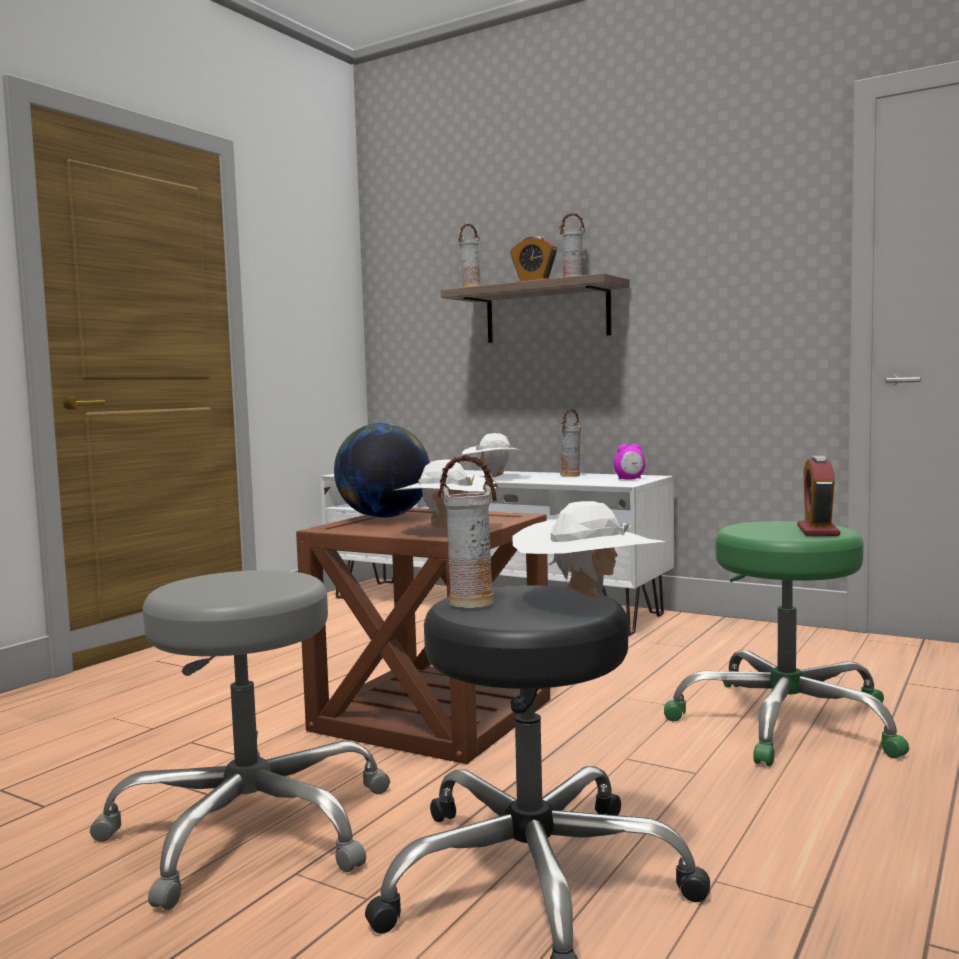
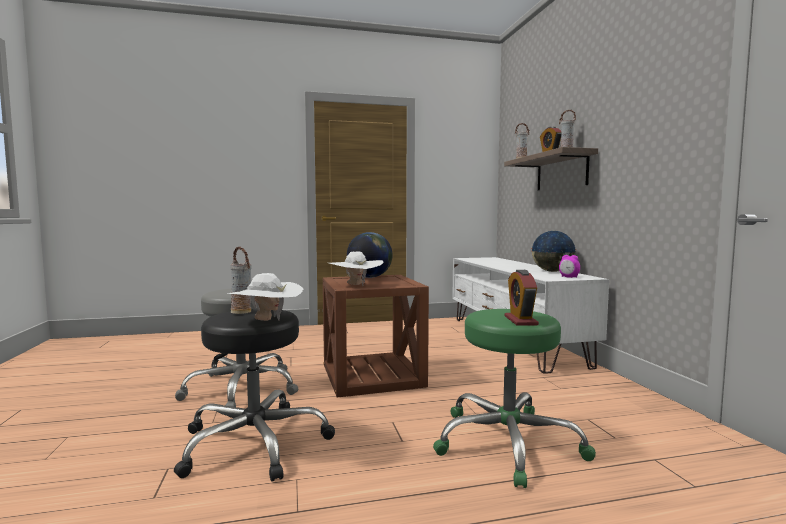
camera: 45 degrees right, 0 degrees up
white hat [462,433,527,477] -> none
vase [560,408,581,476] -> globe [531,231,576,272]
alarm clock [797,456,840,536] -> alarm clock turned 60 degrees counterclockwise [504,270,539,326]

